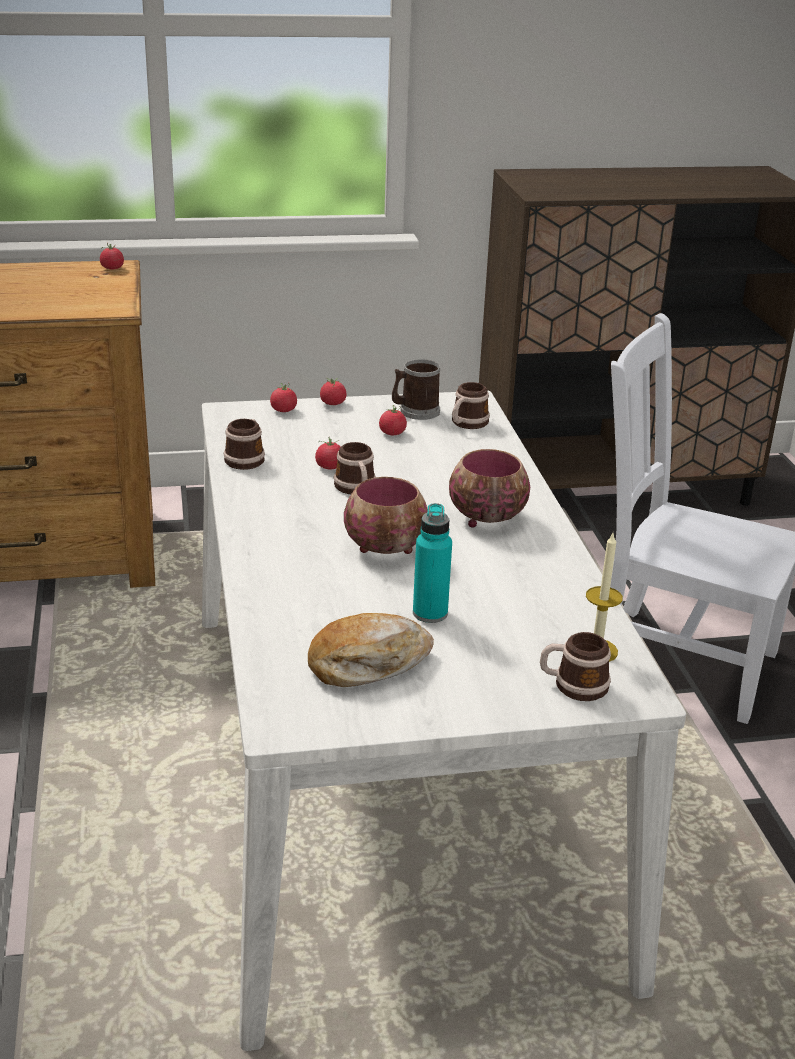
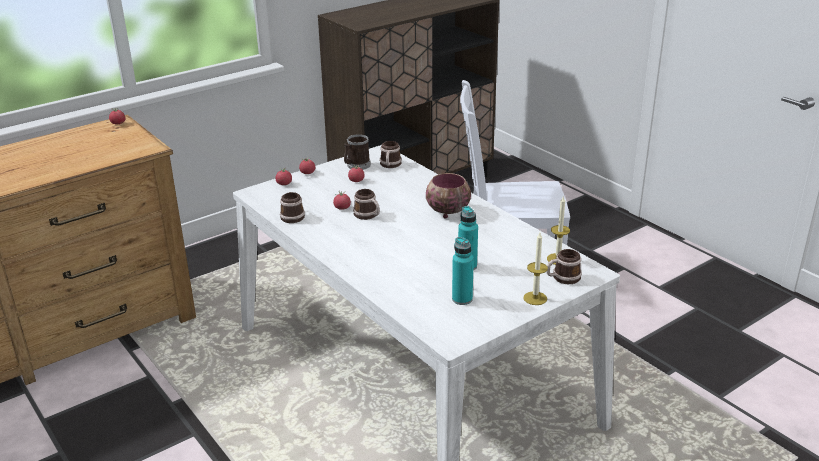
camera: 25 degrees left, 0 degrees up
bread [308,613,434,687] -> turquoise bottle [452,237,474,305]
bowl [344,477,428,554] -> none
none -> candle [523,233,548,305]

